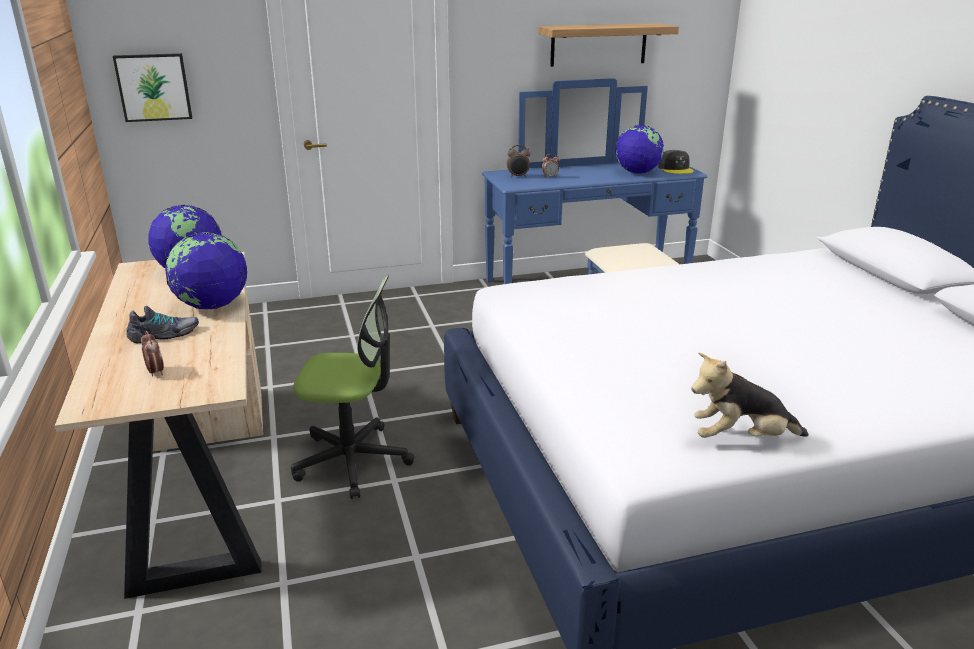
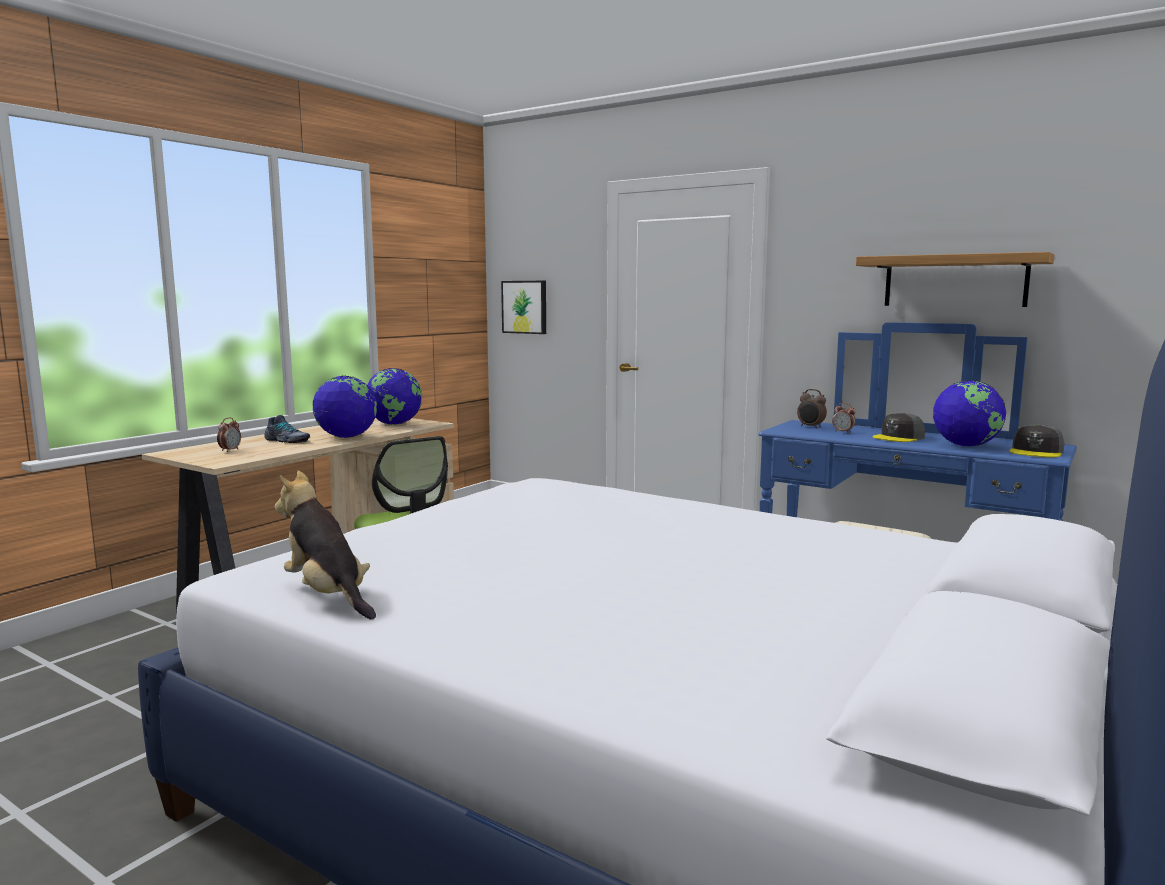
camera: 50 degrees right, 15 degrees down
none -> grey cap [872,413,925,442]

